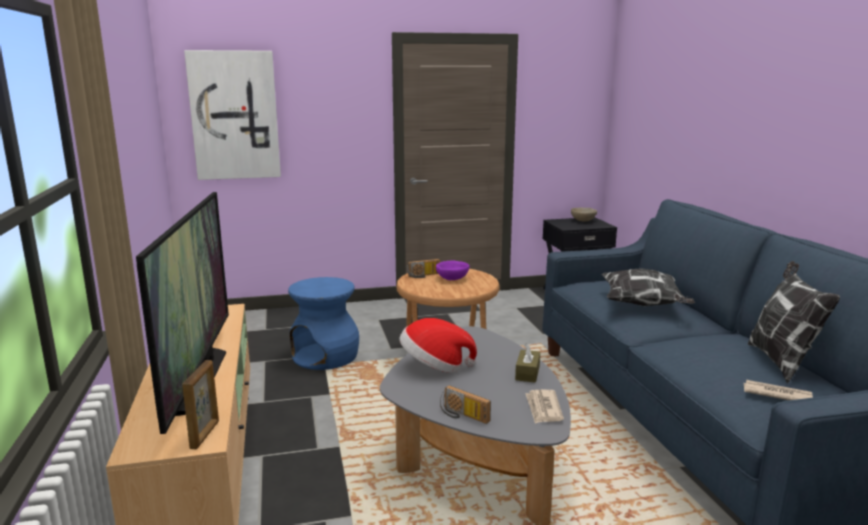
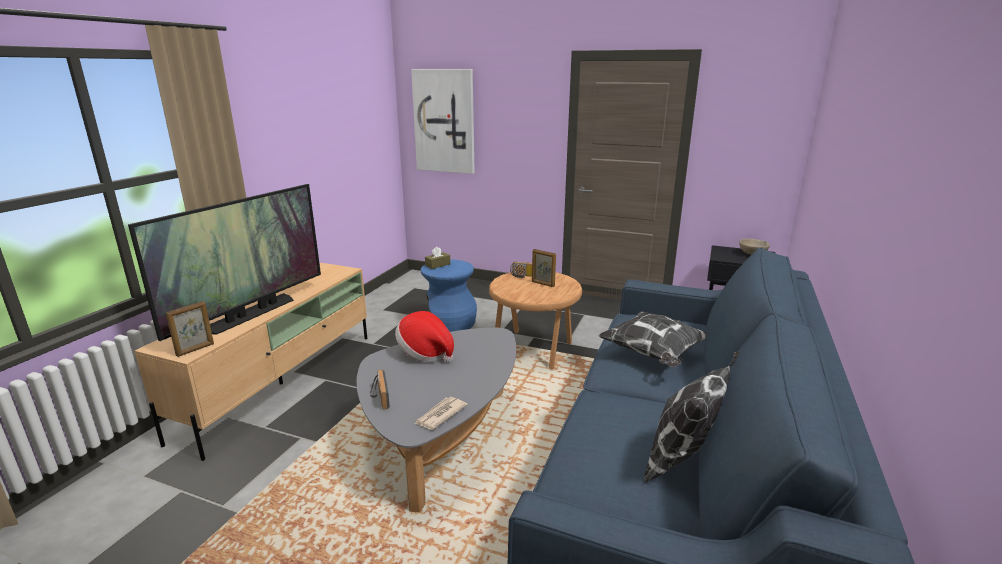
camera: 35 degrees right, 5 degrees up
purple bowl [436,261,469,280] -> picture frame [532,249,556,287]
brown tissue box [515,343,540,383] -> brown tissue box moved to [425,247,450,269]
newspaper [744,380,813,400] -> none

